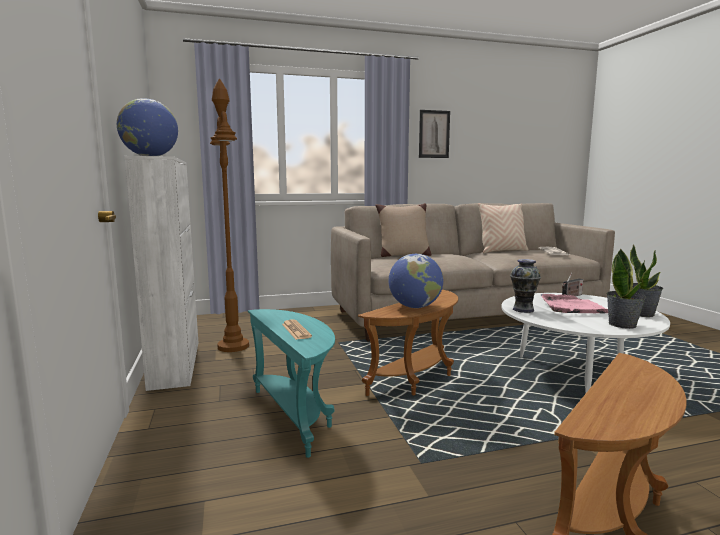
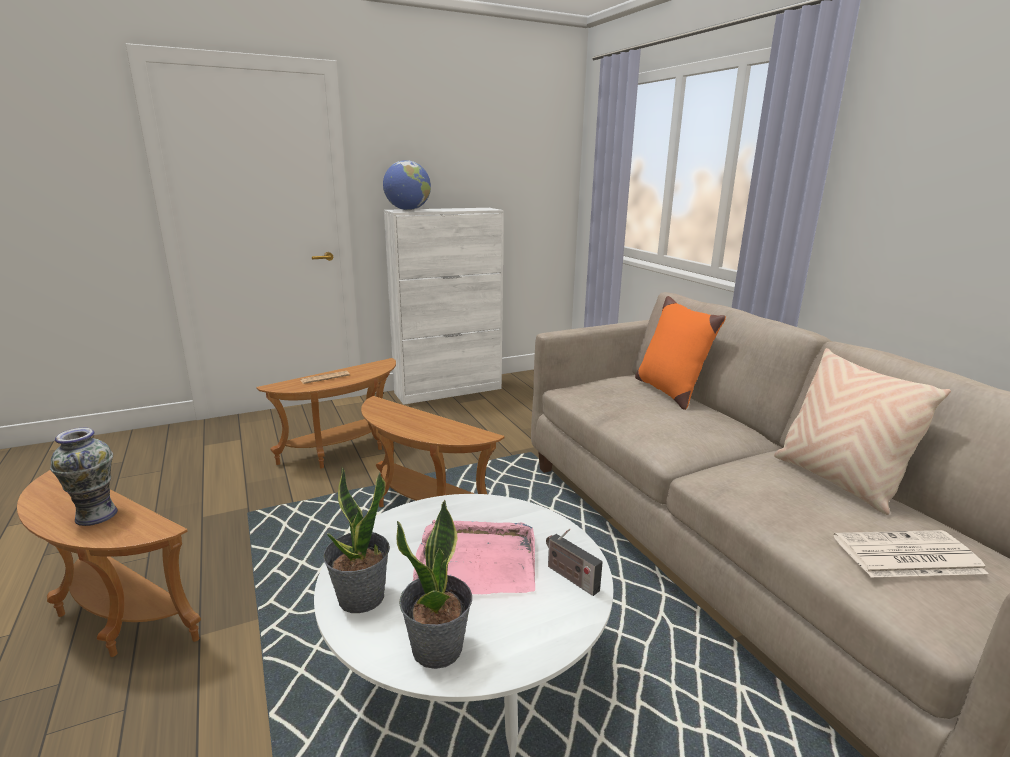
camera: 80 degrees right, 10 degrees up
brown floor lamp [210,78,249,352] -> none
turquoise side table [248,309,335,458] -> brown side table [256,358,396,468]
beige pillow [376,203,431,257] -> orange pillow [635,296,726,410]
globe [389,254,443,308] -> none
picture [419,110,450,158] -> none
vase [510,259,541,313] -> vase moved to [50,428,118,526]

